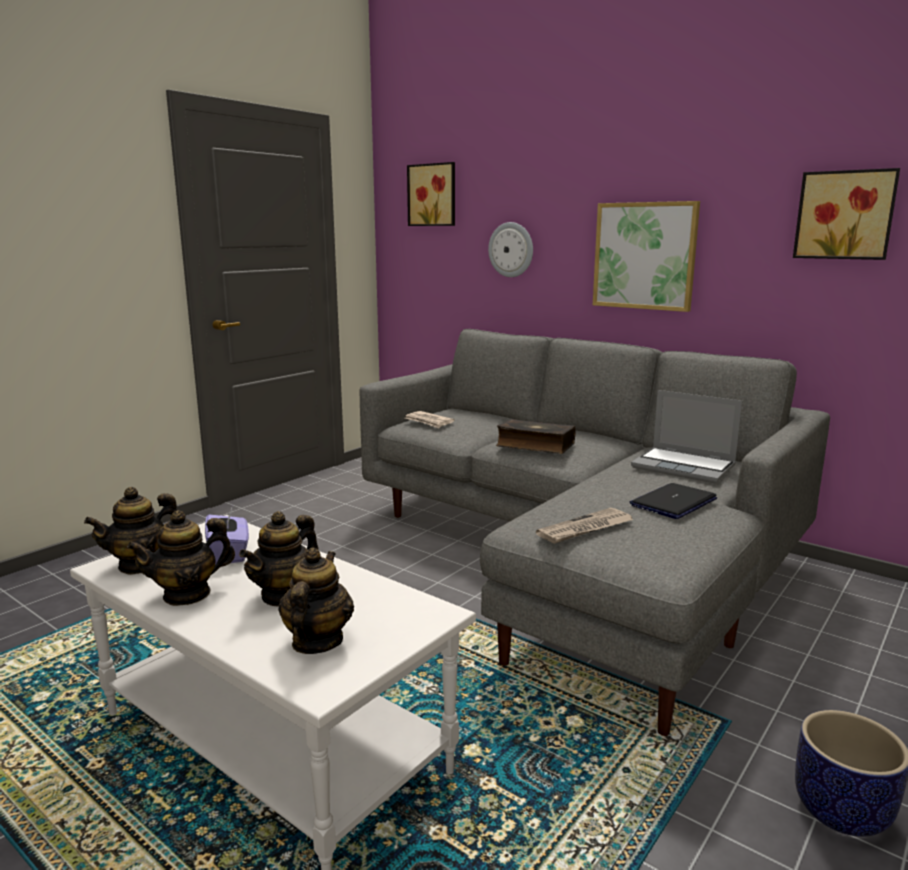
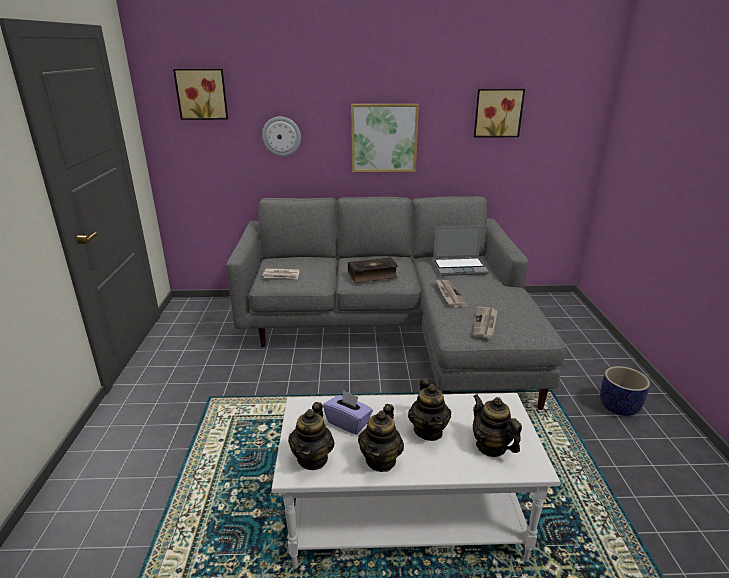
camera: 40 degrees left, 10 degrees up
laptop [629,483,717,519] -> none
none -> newspaper [435,279,468,307]

